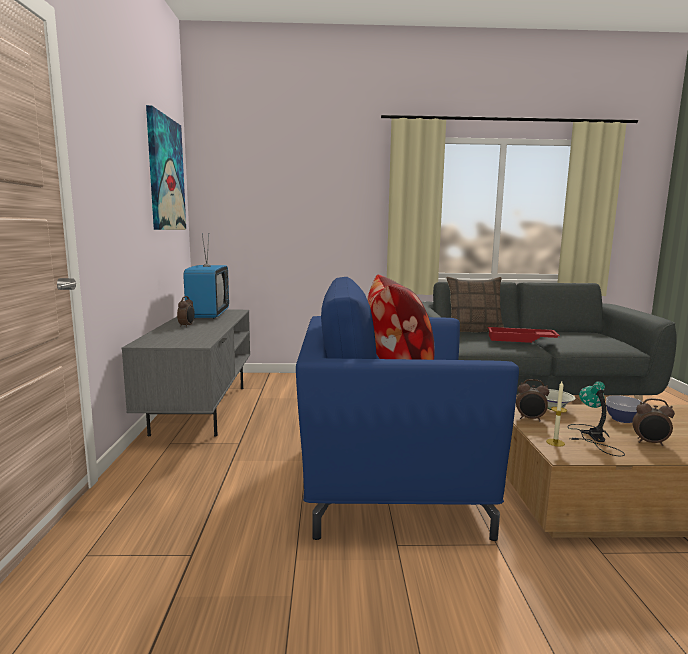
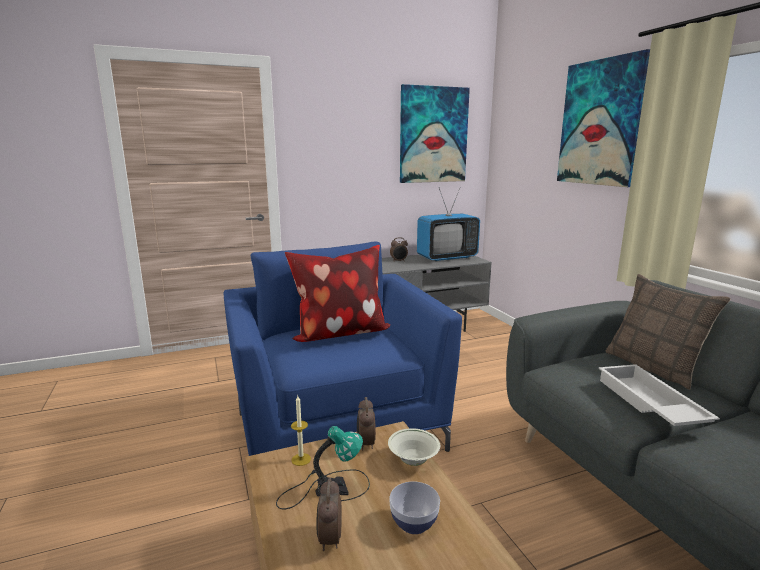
camera: 70 degrees right, 5 degrees up
red tray [488,327,560,343] -> white tray [598,364,720,426]
none -> picture [557,49,650,187]

